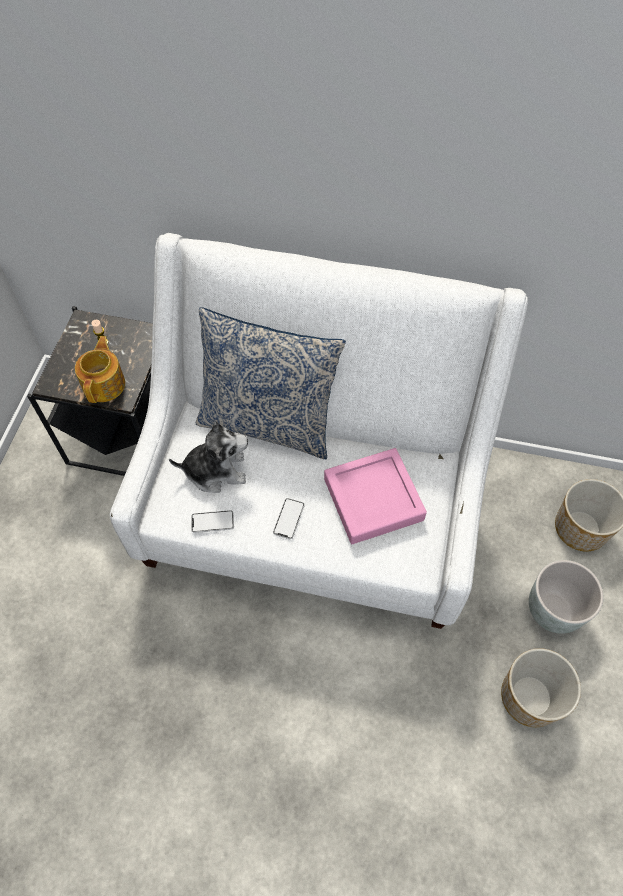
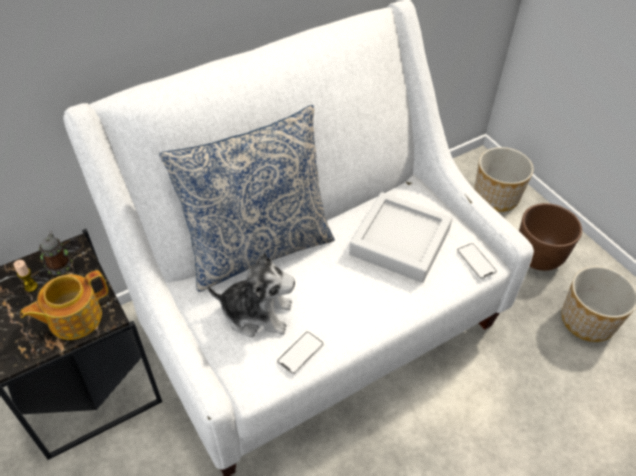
camera: 45 degrees left, 10 degrees down
teapot [75,336,125,403] -> teapot turned 90 degrees counterclockwise [20,270,108,340]
plush toy [169,422,248,493] -> plush toy turned 60 degrees clockwise [207,253,295,337]
phone [273,498,305,539] -> phone moved to [457,243,497,279]
pink tray [324,448,427,544] -> grey tray [349,192,452,283]
grey planter [529,560,604,634] -> brown planter [519,203,582,271]
none -> mug [39,231,72,275]

